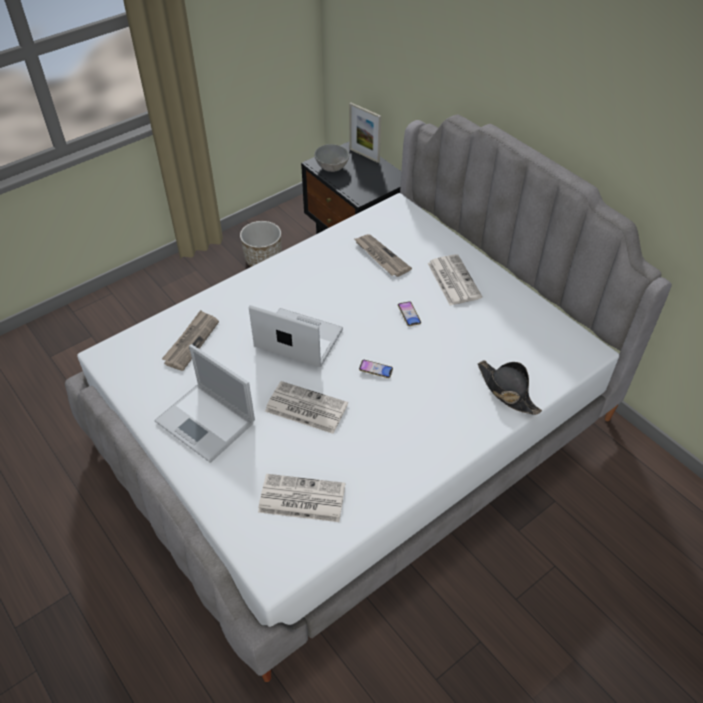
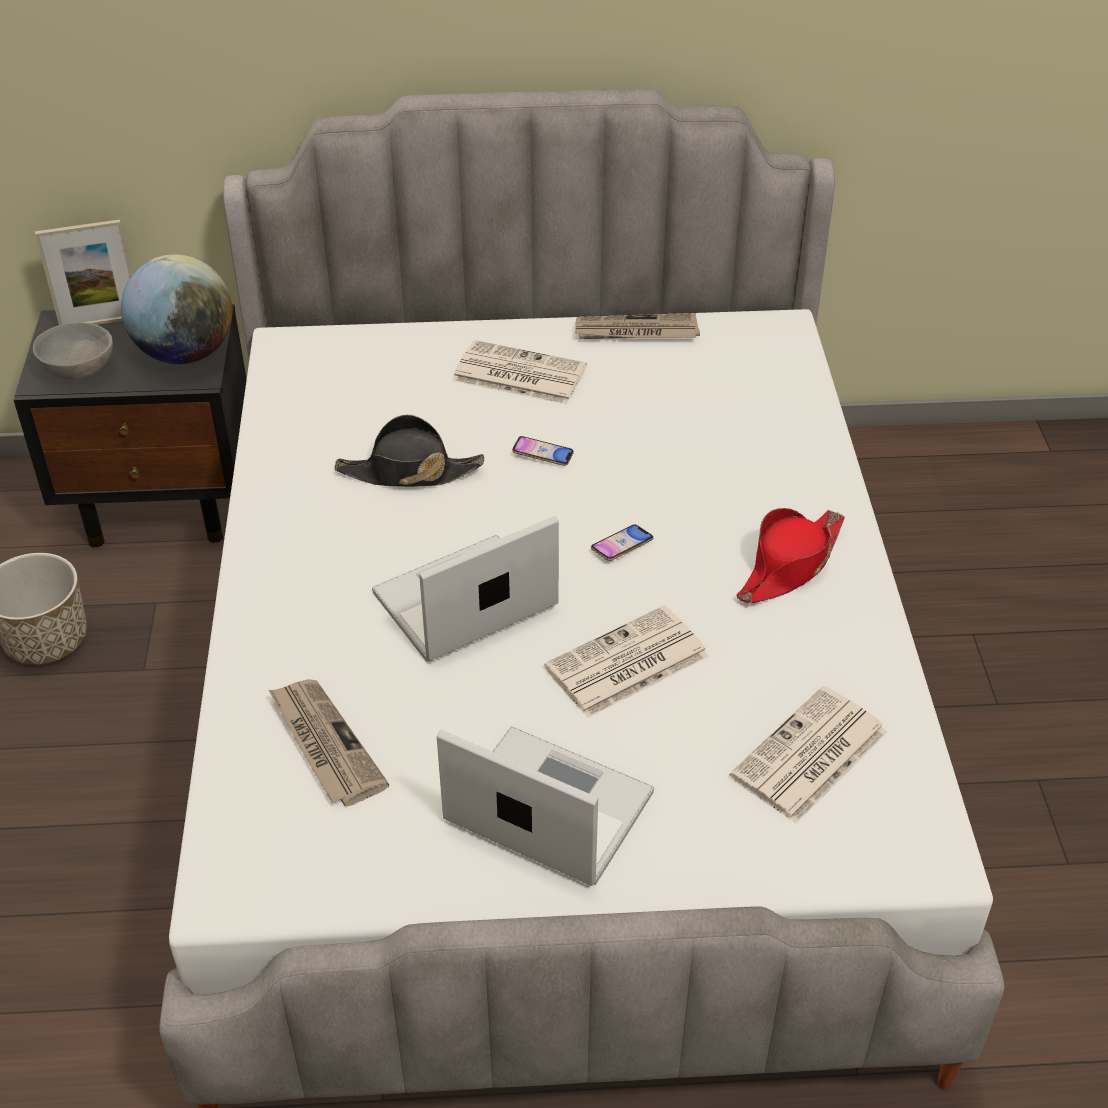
camera: 55 degrees left, 5 degrees down
laptop [154,344,255,463] -> laptop turned 135 degrees counterclockwise [437,726,654,886]
newspaper [355,234,412,277] -> newspaper moved to [575,313,700,339]
black hat [478,360,542,415] -> black hat moved to [334,415,484,487]
none -> globe [121,254,233,364]
none -> red hat [736,508,845,603]

